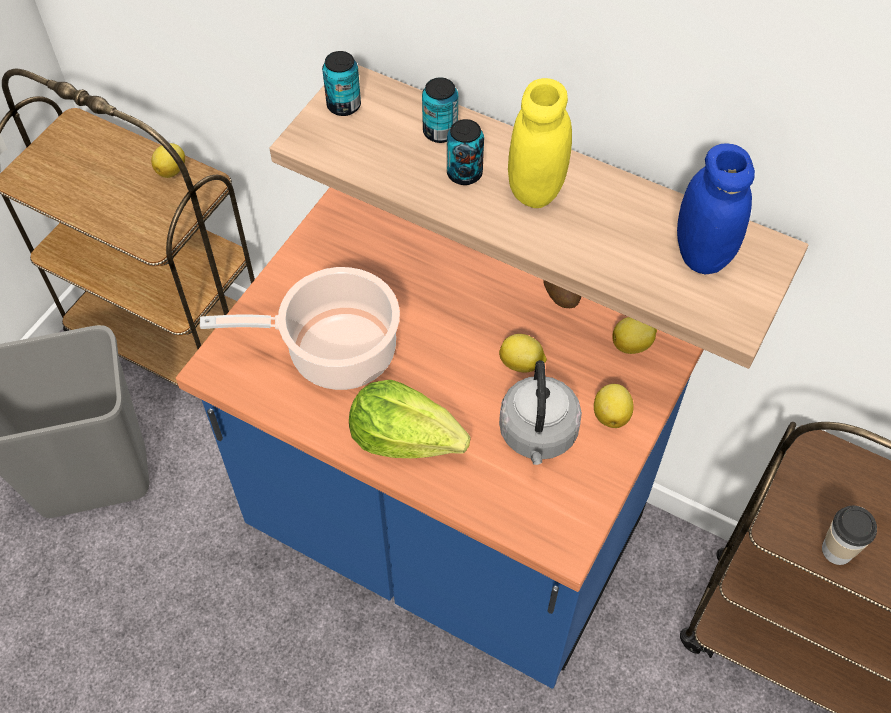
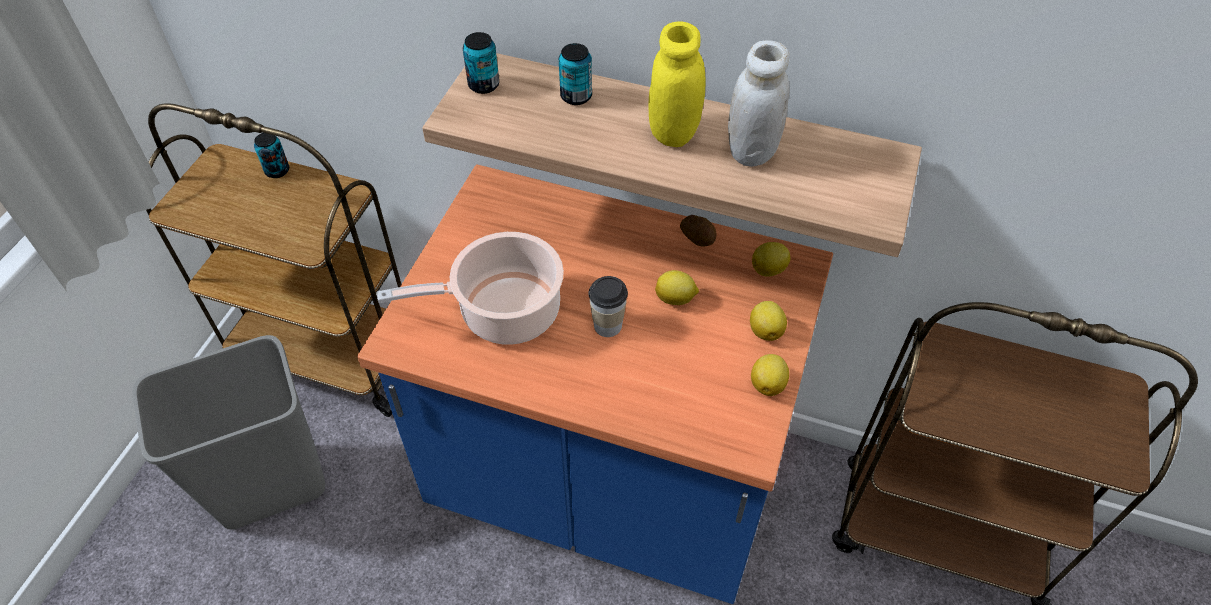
camera: 10 degrees left, 5 degrees down
lemon [151,143,185,178] -> lemon moved to [751,354,789,396]
lettuce [349,380,471,458] -> none
can [447,119,484,185] -> can moved to [254,133,289,178]
grey kettle [499,360,582,465] -> none
blue jar [677,143,755,275] -> none
cup [822,506,877,565] -> cup moved to [589,276,628,337]
none -> white jar [728,40,789,167]

